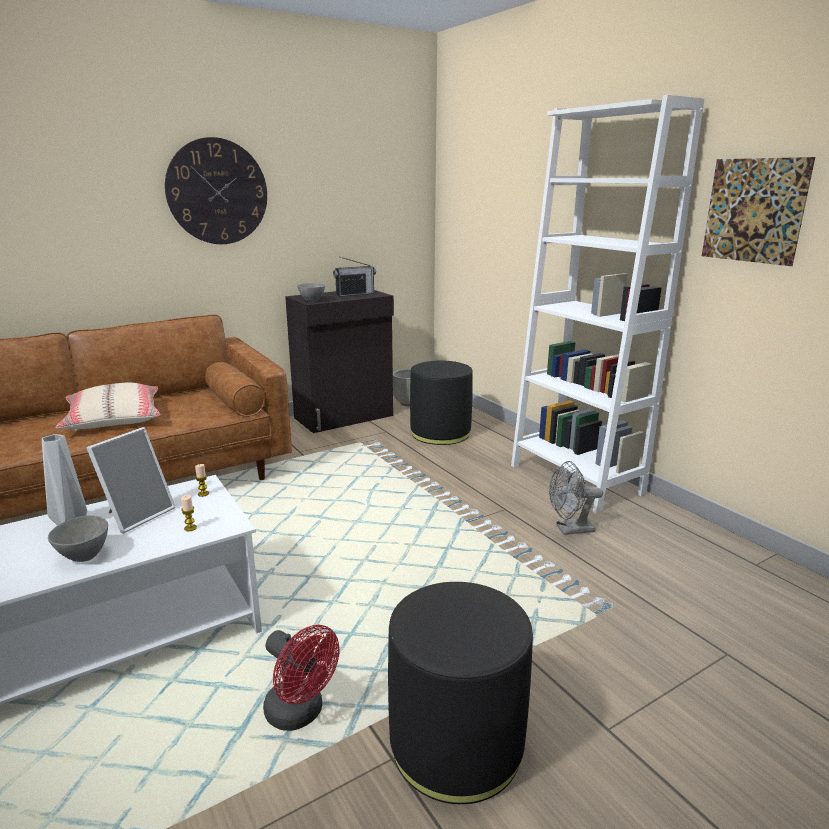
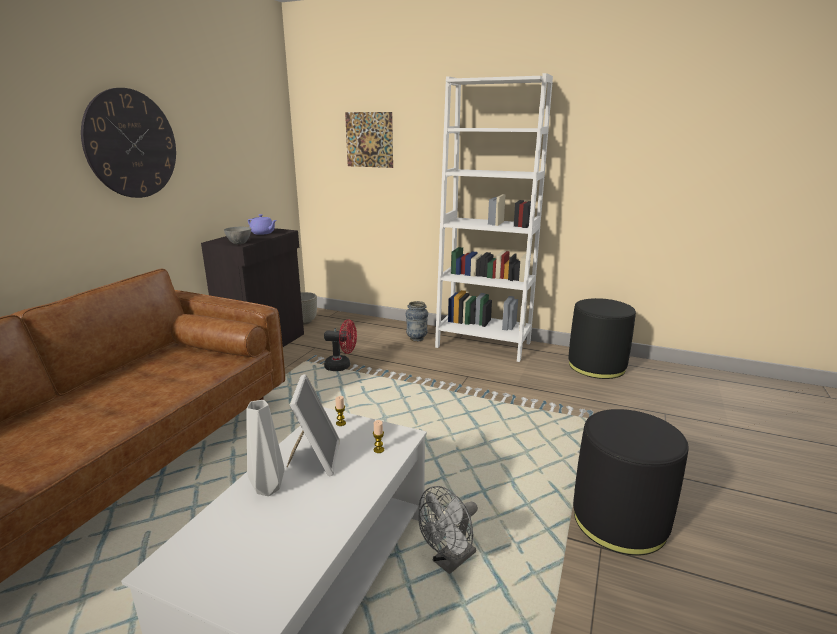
camera: 35 degrees left, 0 degrees up
grey bowl [48,515,108,562] -> none
beige pillow [56,383,160,431] -> none
red fan [263,625,340,731] -> red fan moved to [324,319,357,371]
radio [333,257,376,297] -> purple teapot [248,214,277,235]
black ottoman [410,360,473,445] -> black ottoman moved to [568,298,636,379]
grey fan [549,461,603,535] -> grey fan moved to [418,486,478,574]
picture [702,157,815,266] -> picture moved to [345,112,393,168]
none -> vase [406,301,428,342]

